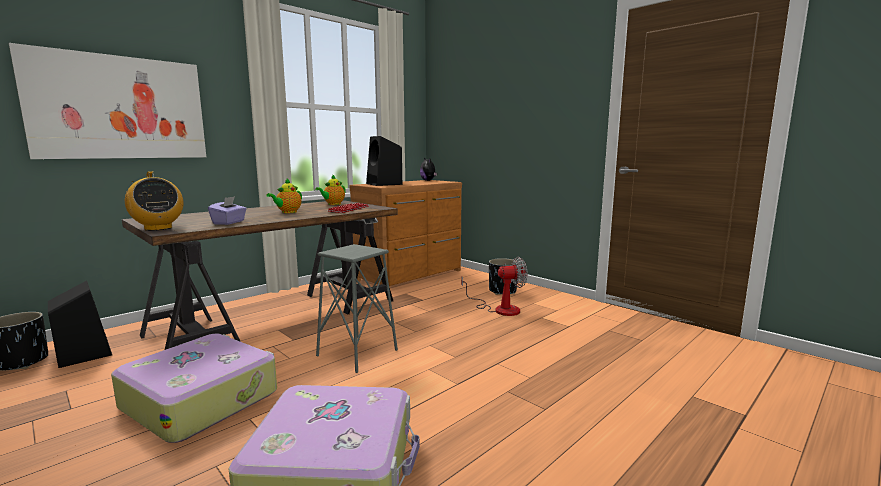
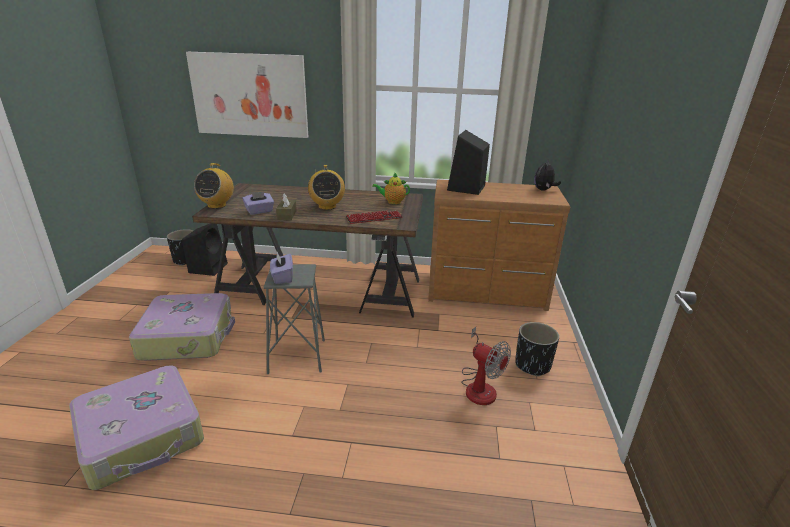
camera: 50 degrees right, 15 degrees up
teapot [266,179,302,213] -> radio [308,165,345,210]
none -> purple tissue box [270,252,293,284]
none -> brown tissue box [276,194,297,220]

